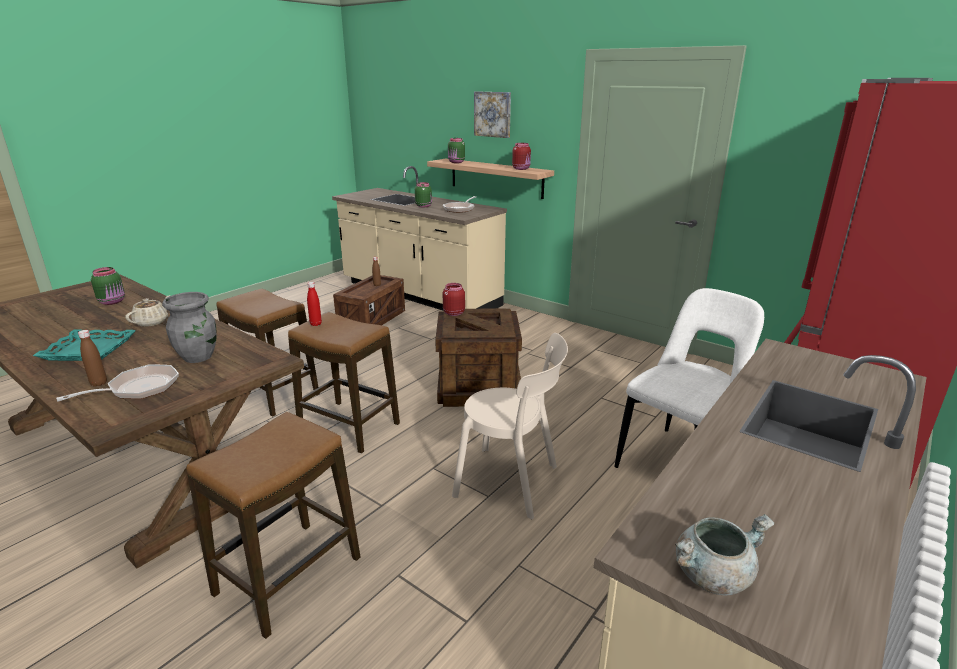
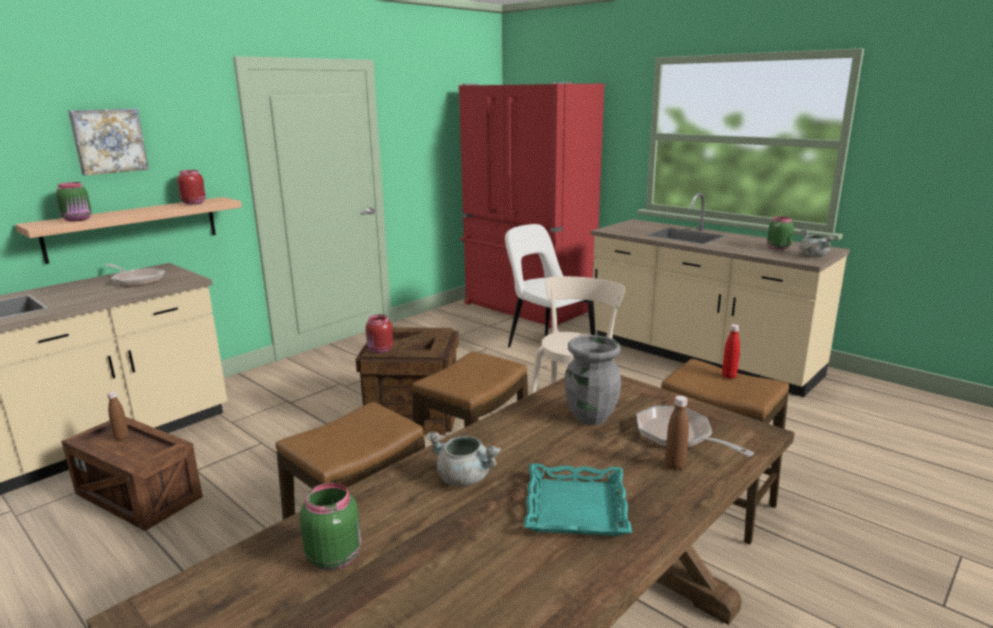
camera: 85 degrees left, 5 degrees down
beige teapot [125,295,171,327] -> grey cooking pot [426,432,501,487]
red bottle [307,282,322,326] -> red bottle moved to [722,324,740,379]
green jar [415,182,432,207] -> green jar moved to [767,216,794,250]

